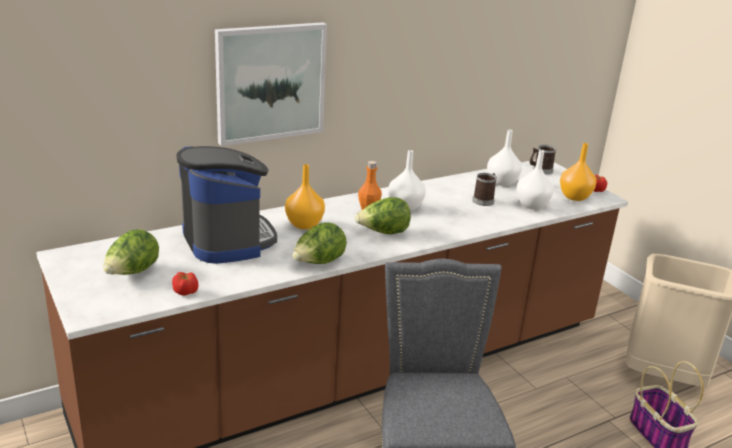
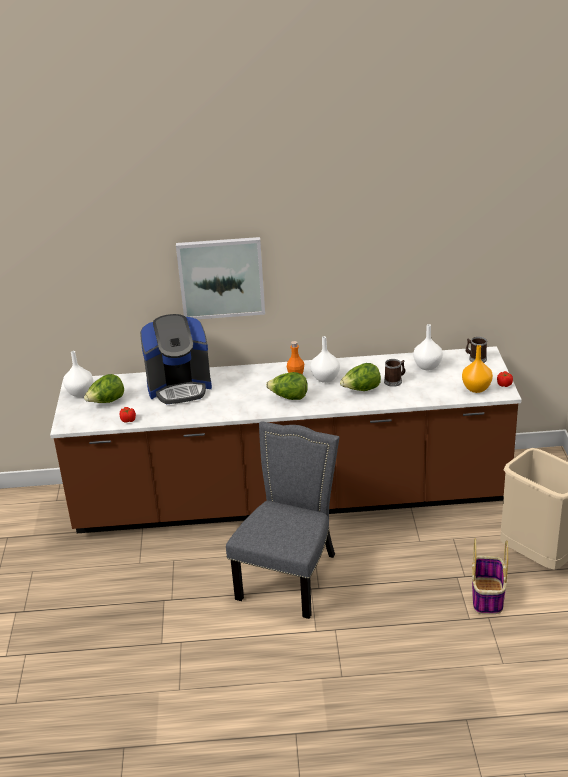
camera: 30 degrees right, 5 degrees up
coffee machine [176,146,277,264] -> coffee machine turned 75 degrees clockwise [140,314,212,404]
orange vase [285,164,325,229] -> none
lettuce [292,222,347,264] -> lettuce moved to [340,363,381,391]
white vase [516,150,554,210] -> white vase moved to [63,351,93,397]

